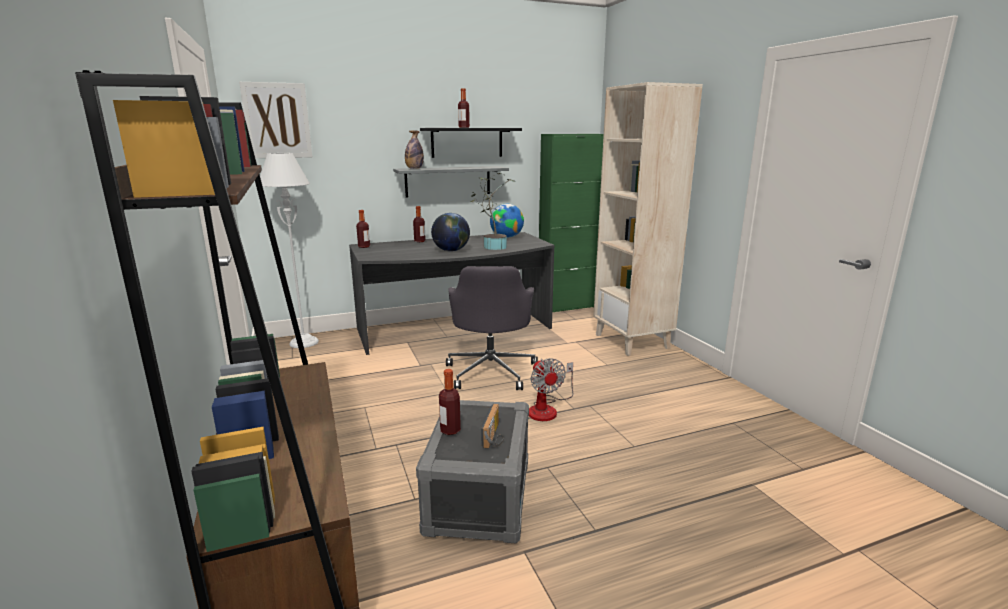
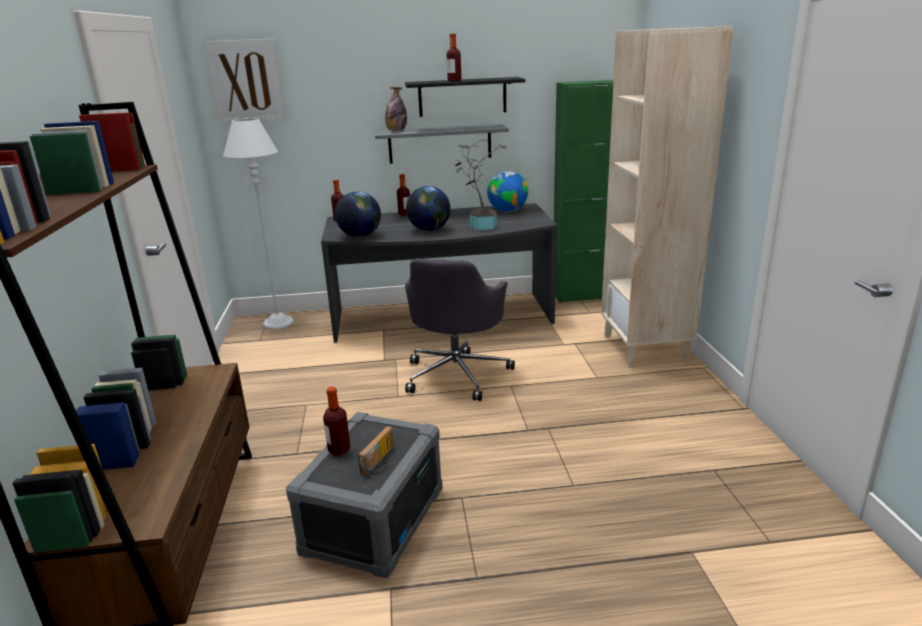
camera: 15 degrees right, 5 degrees up
fan [529,358,573,421] -> none
none -> globe [335,191,381,237]

